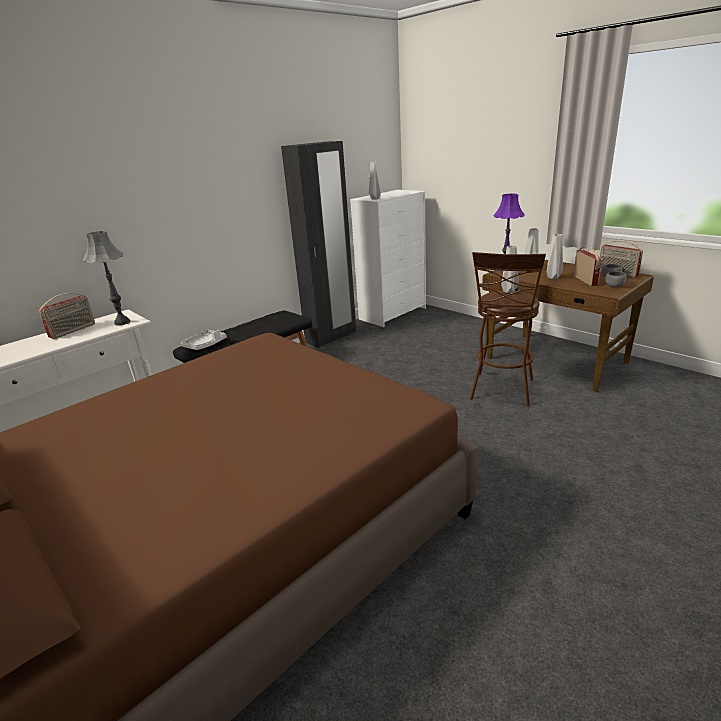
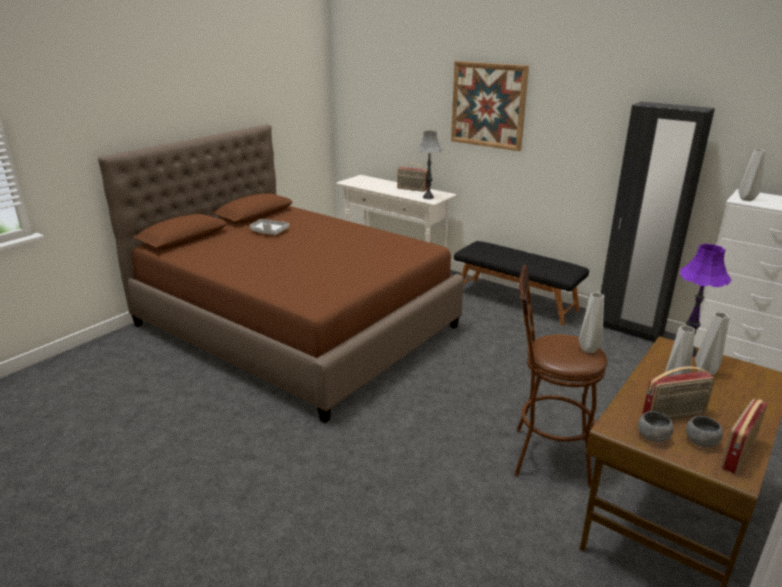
camera: 80 degrees right, 0 degrees up
grey tray [181,329,227,350] -> grey tray moved to [250,219,289,235]
none -> picture [451,61,529,151]

